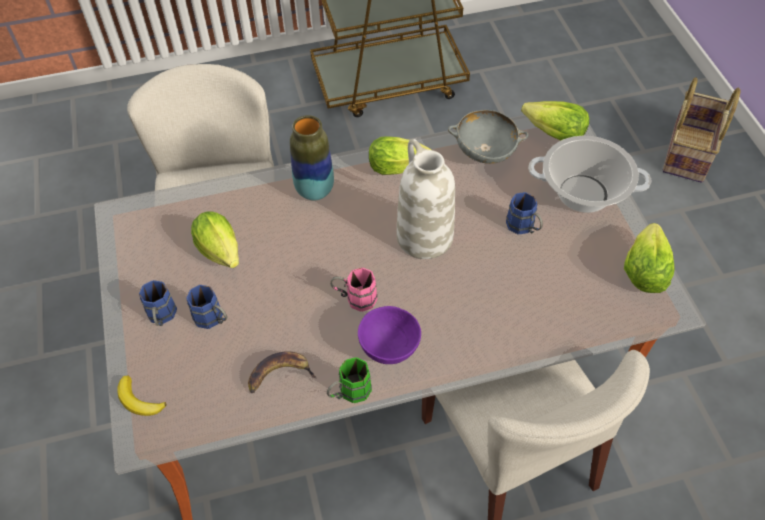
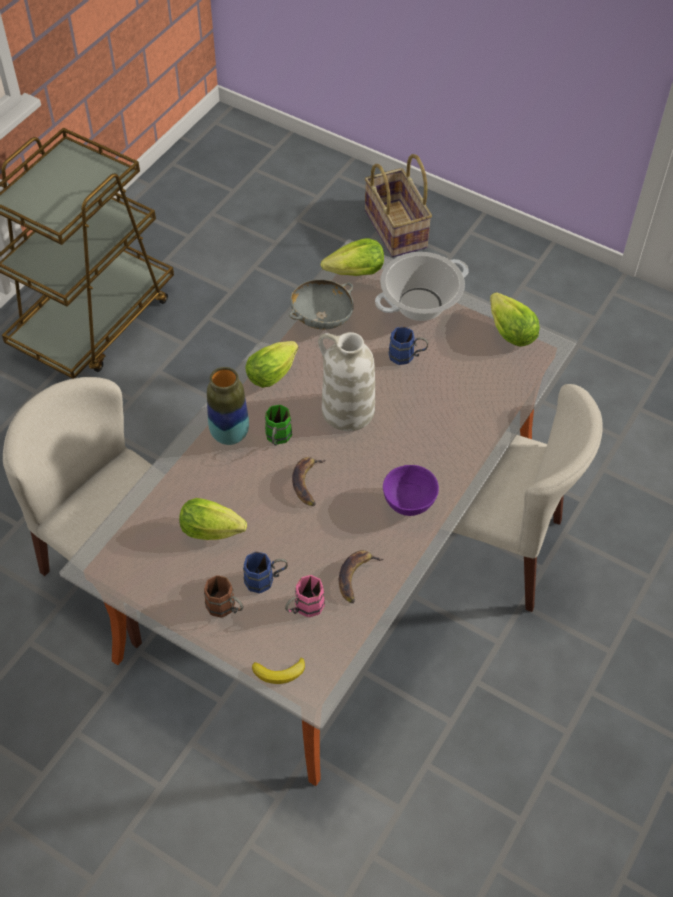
camera: 45 degrees left, 0 degrees up
blue mug [139,280,177,326] -> brown mug [204,575,243,618]
green mug [327,357,372,403] -> green mug moved to [265,405,292,446]
pink mug [331,268,377,312] -> pink mug moved to [285,575,325,617]
none -> banana [292,457,326,506]

